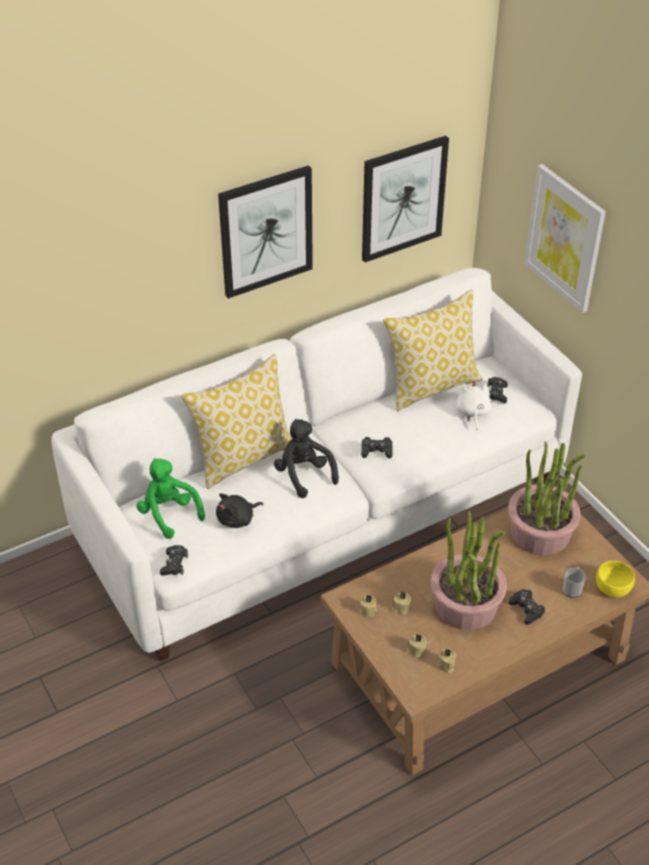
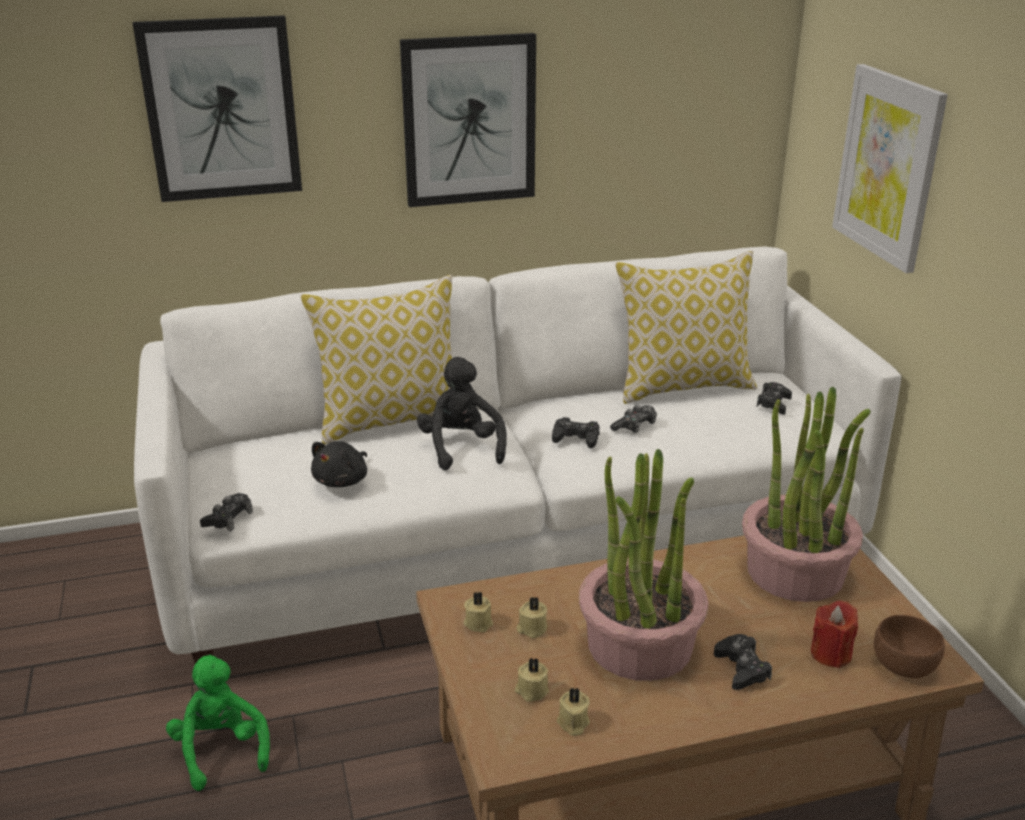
camera: 15 degrees right, 15 degrees down
green plush toy [136,458,205,539] -> green plush toy moved to [166,654,270,791]
black plush toy [216,493,264,528] -> black plush toy turned 45 degrees counterclockwise [311,441,367,487]
picture [362,136,449,262] -> picture moved to [133,15,302,202]
white plush toy [456,380,491,430] -> none
mug [563,567,586,598] -> red candle [811,601,858,668]
yellow bowl [596,561,635,597] -> brown bowl [874,615,945,678]
none -> game controller [610,405,657,433]

